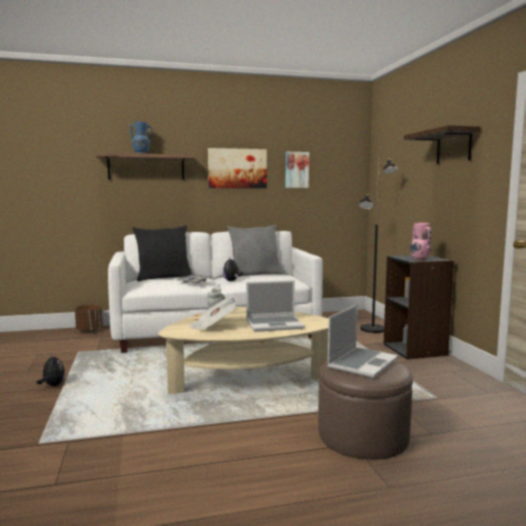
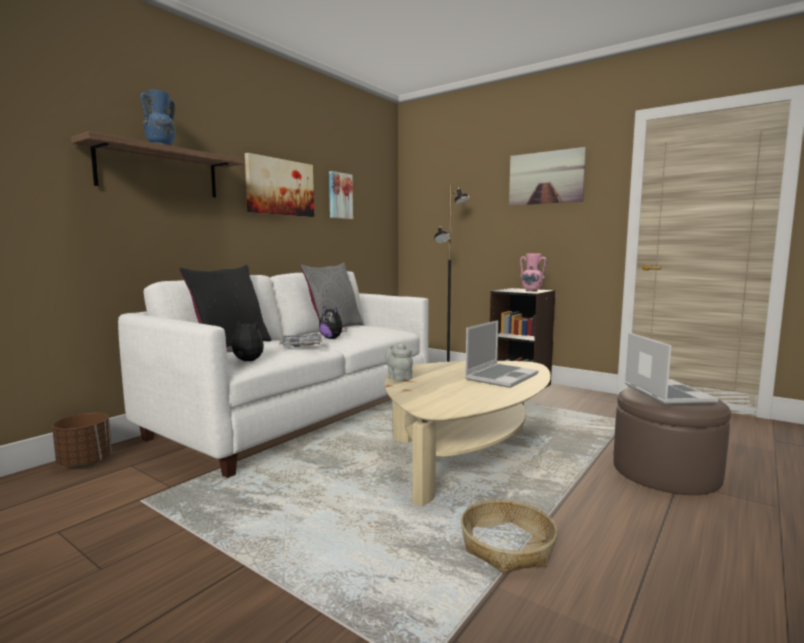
camera: 40 degrees left, 0 degrees up
plush toy [36,354,65,386] -> plush toy moved to [226,320,264,361]
newspaper [189,298,237,330] -> none
shelf [404,125,480,164] -> picture [509,147,586,206]
none -> basket [461,499,557,574]

